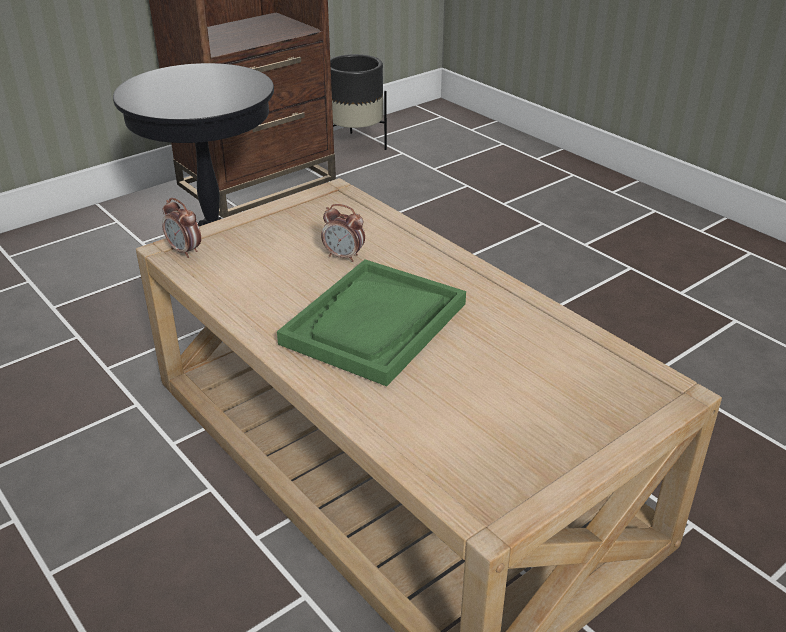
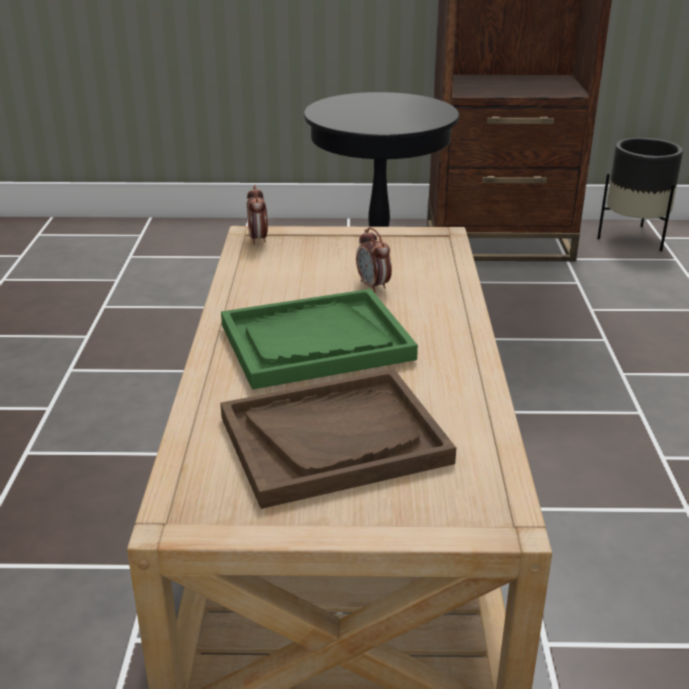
camera: 40 degrees right, 5 degrees down
none -> brown tray [220,369,456,509]

